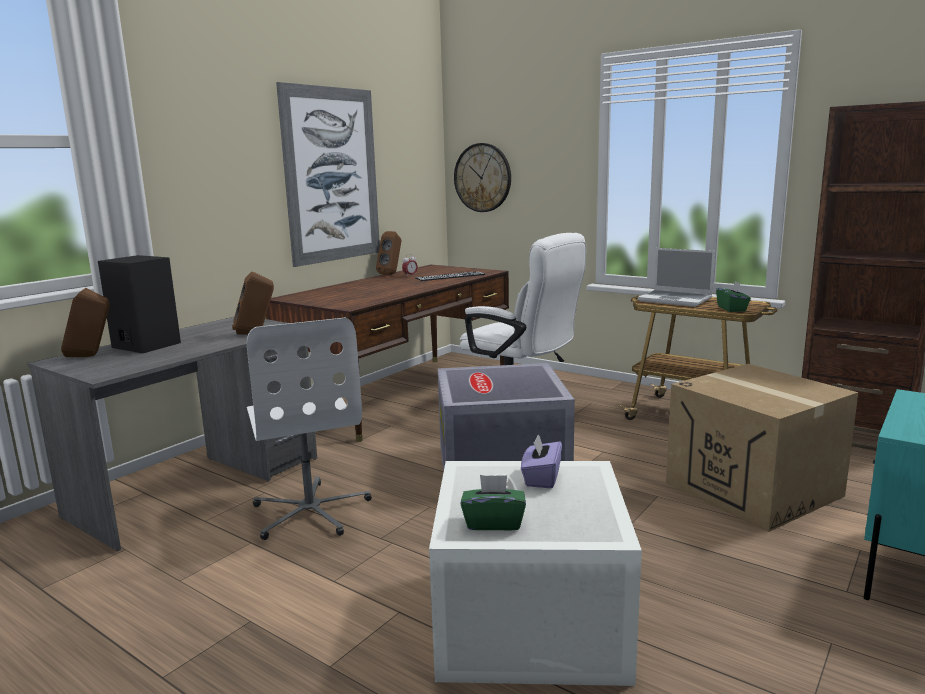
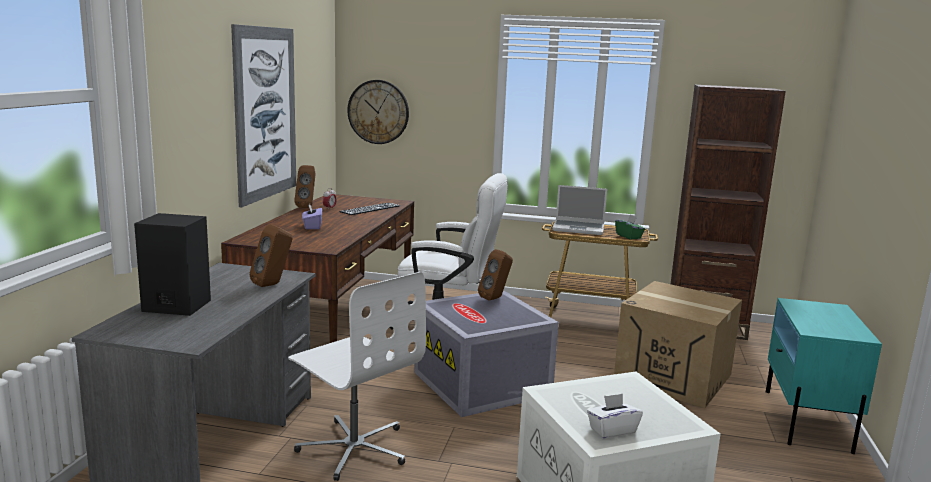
camera: 25 degrees left, 0 degrees up
brown speaker [61,288,110,357] -> brown speaker moved to [478,249,513,301]
green tissue box [461,475,526,531] -> white tissue box [587,394,643,438]
purple tissue box [521,433,562,488] -> purple tissue box moved to [302,203,322,229]

